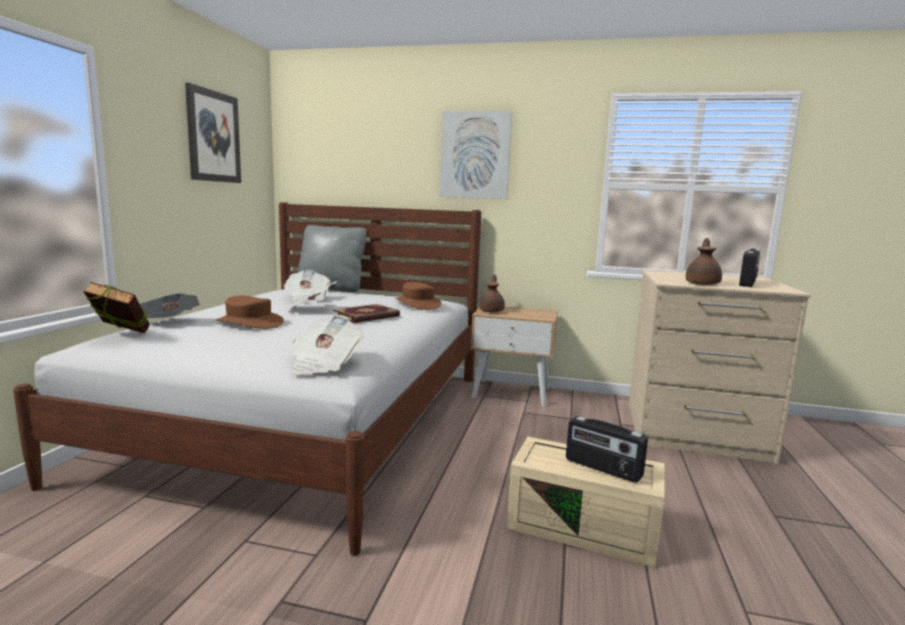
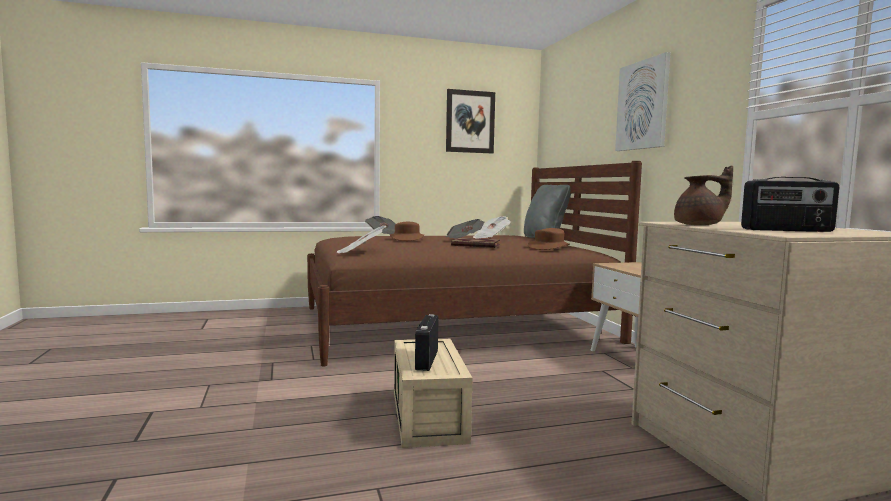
camera: 60 degrees right, 5 degrees down
white bed [13,202,481,556] -> brown bed [307,161,642,367]
book [83,282,150,333] -> none
brown teapot [479,275,505,312] -> none

